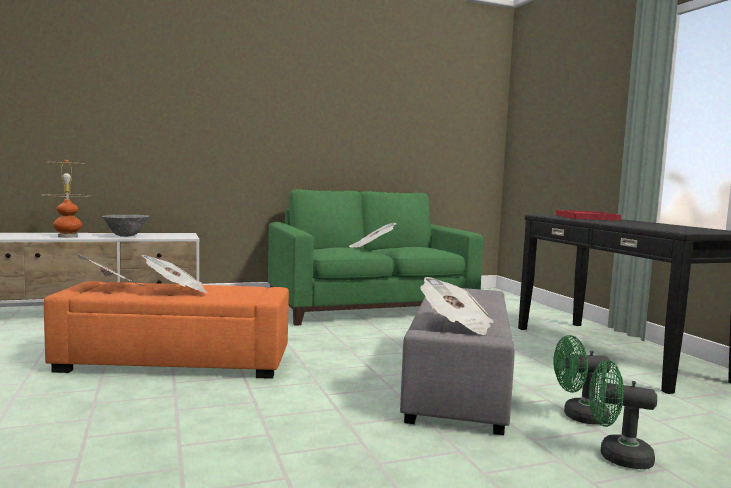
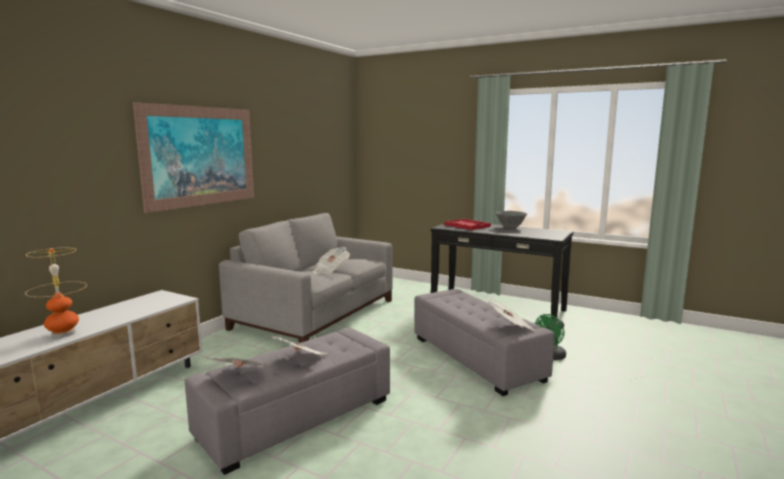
camera: 40 degrees left, 5 degrees up
orange ottoman [44,281,289,379] -> grey ottoman [185,328,390,475]
grey bowl [102,215,149,237] -> grey bowl moved to [496,211,527,228]
green sofa [268,189,483,326] -> grey sofa [219,213,393,343]
green fan [589,360,657,469] -> none
none -> picture [133,102,254,213]

